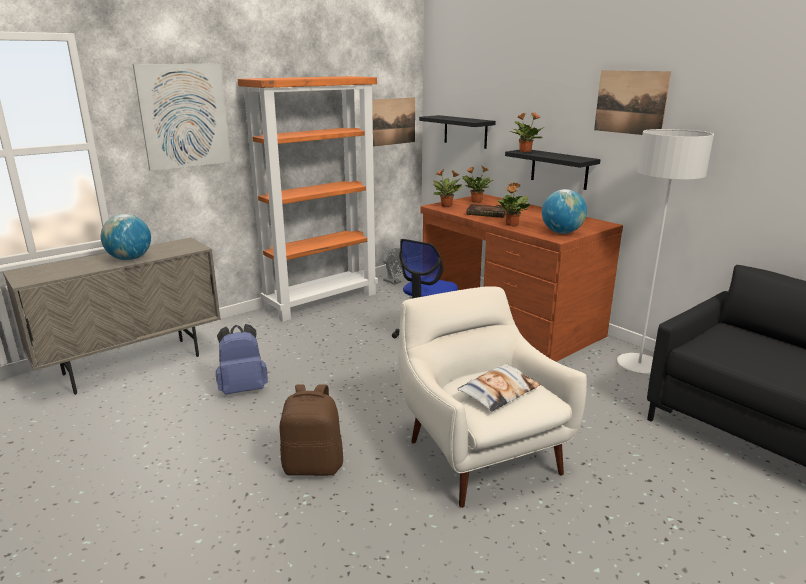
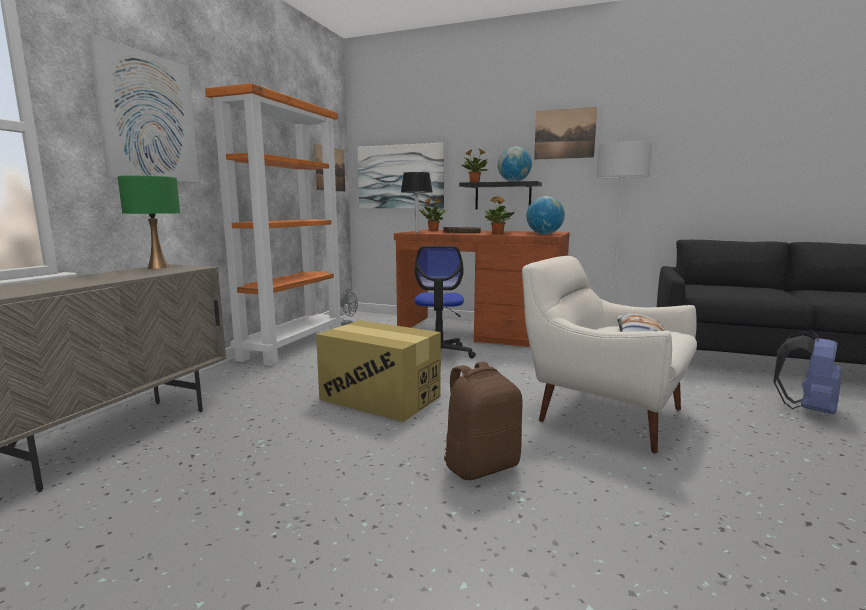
camera: 30 degrees left, 10 degrees down
globe [101,214,151,260] -> globe moved to [498,146,532,182]
blue backpack [216,324,268,394] -> blue backpack moved to [773,331,841,414]
black shelf [419,115,496,149] -> picture [357,143,444,208]
potted plant [433,170,462,207] -> black table lamp [401,172,433,233]
none -> green table lamp [118,176,180,269]
none -> cardboard box [316,320,441,422]

